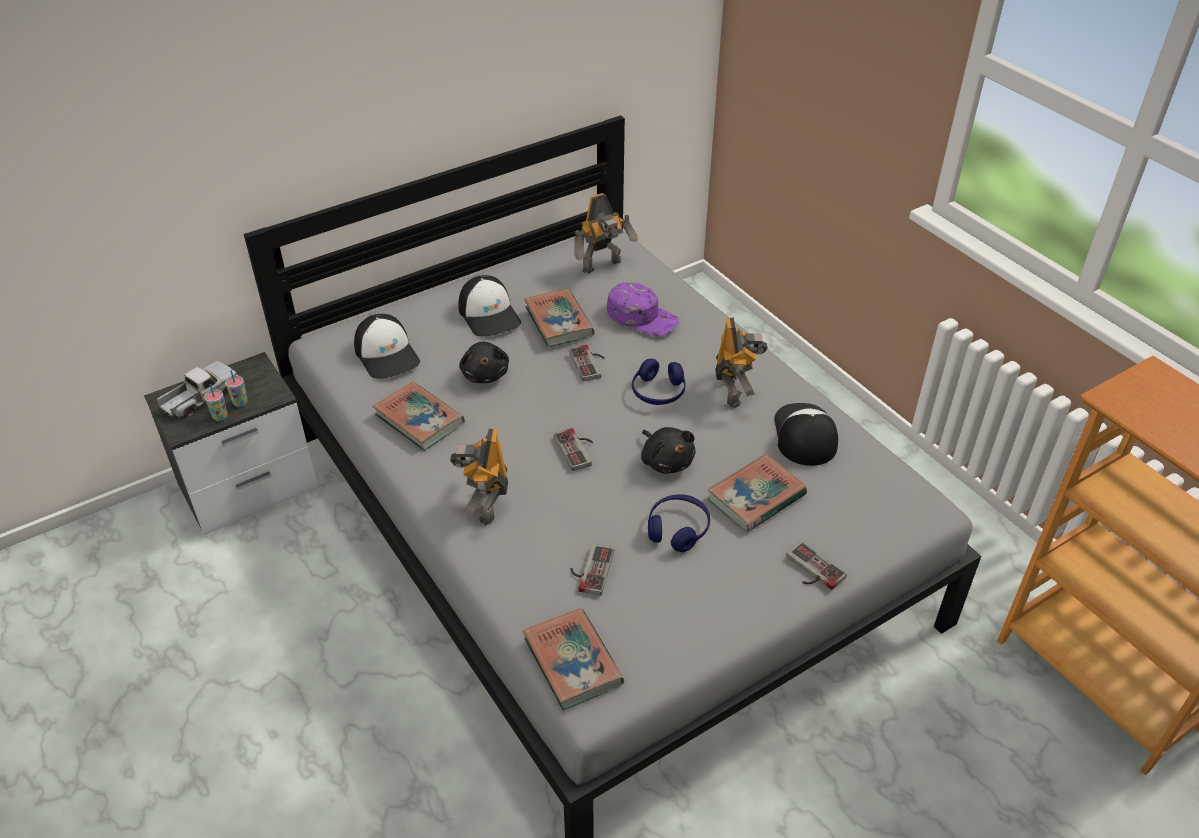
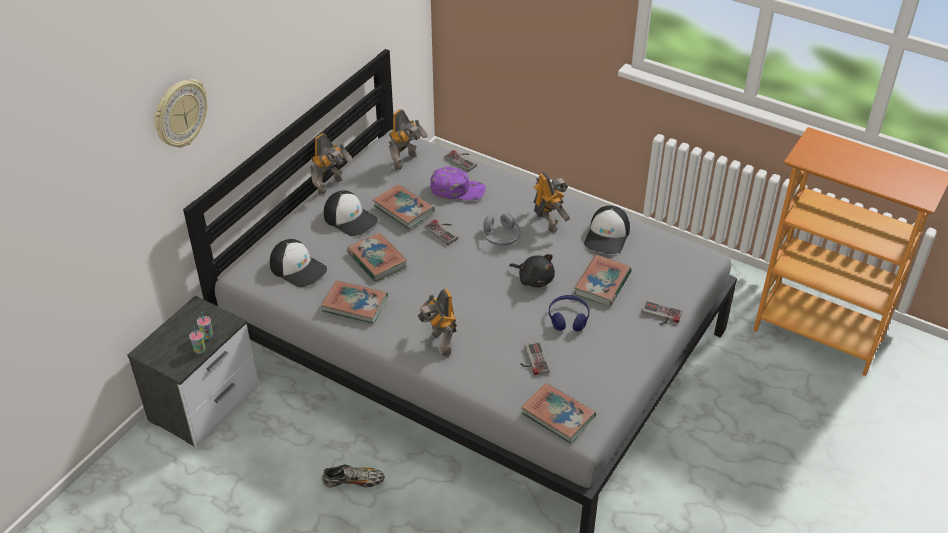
camera: 25 degrees left, 0 degrees up
toy truck [157,361,238,417] -> none
black plush toy [459,342,509,383] -> book [347,233,408,282]
game controller [554,428,593,471] -> game controller moved to [445,150,477,172]
blue headphones [632,358,685,405] -> grey headphones [483,213,521,246]
cap [775,403,838,466] -> cap turned 135 degrees counterclockwise [584,206,630,254]
none -> wall clock [154,79,207,148]
none -> toy robot [310,133,353,194]
none -> shoe [321,465,385,487]

